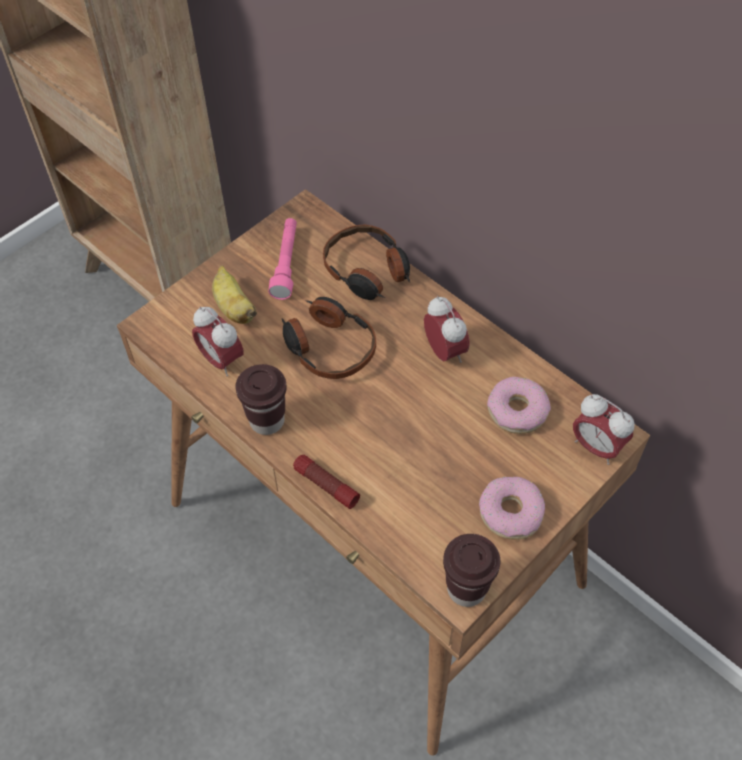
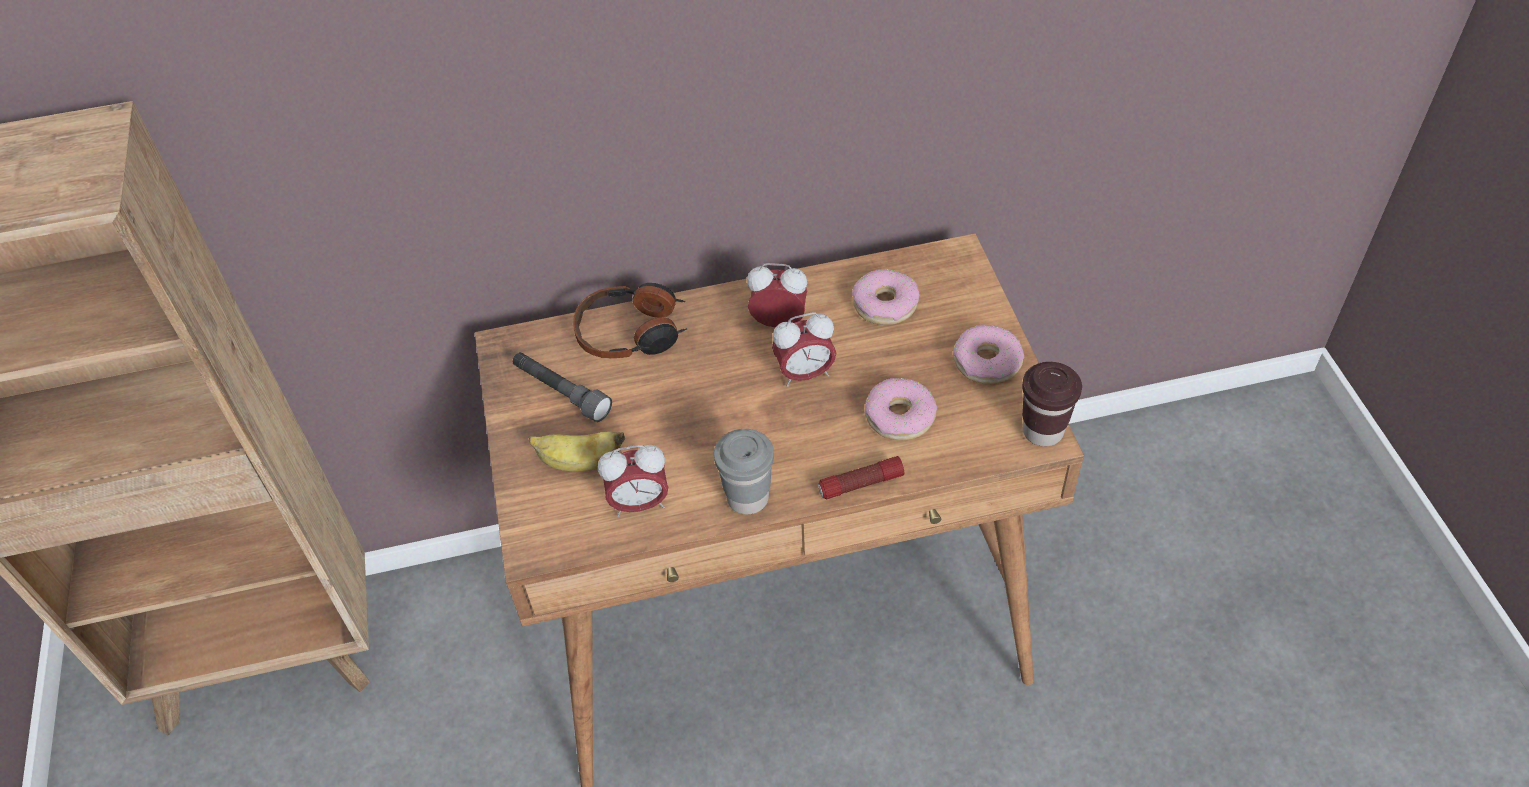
camera: 55 degrees left, 5 degrees down
brown cup [236,364,287,435] -> grey cup [714,429,774,515]
pink flashlight [269,218,297,300] -> grey flashlight [513,352,612,422]
headphones [282,297,376,379] -> none
alarm clock [573,394,635,465] -> alarm clock moved to [772,312,837,387]
none -> donut [865,378,937,441]

